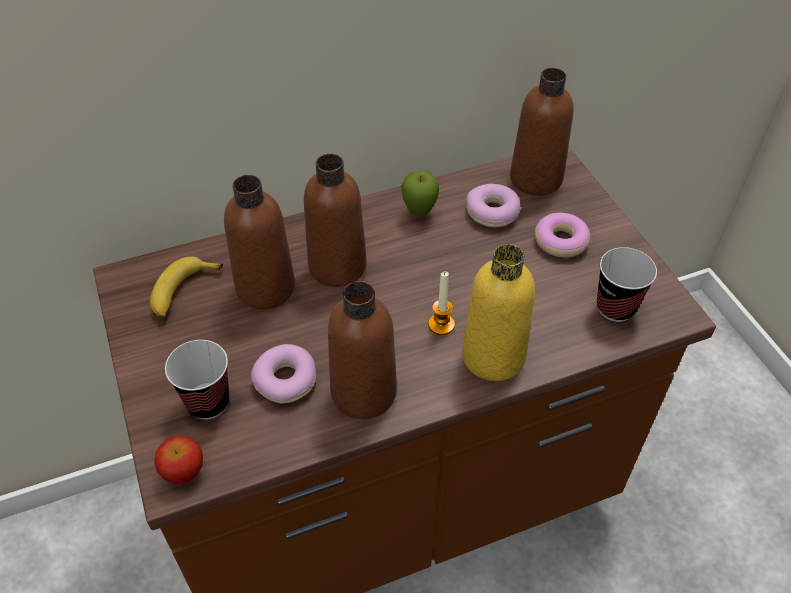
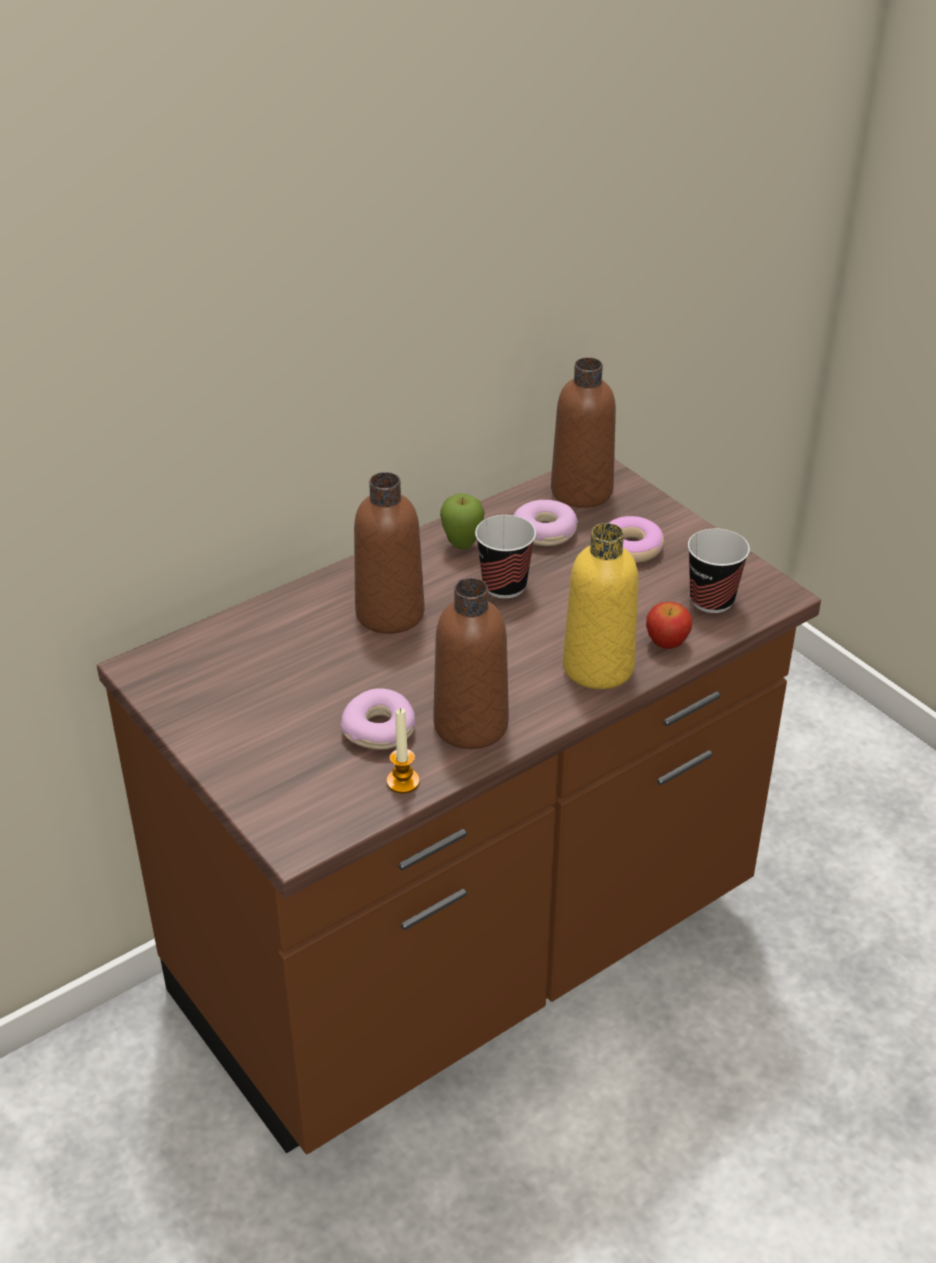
camera: 15 degrees left, 10 degrees down
banana [150,257,223,319] -> none
apple [154,436,203,484] -> apple moved to [646,602,692,649]
cup [165,340,229,420] -> cup moved to [475,515,536,599]
brown bottle [224,175,295,309] -> none
candle [428,272,455,335] -> candle moved to [386,708,420,794]

